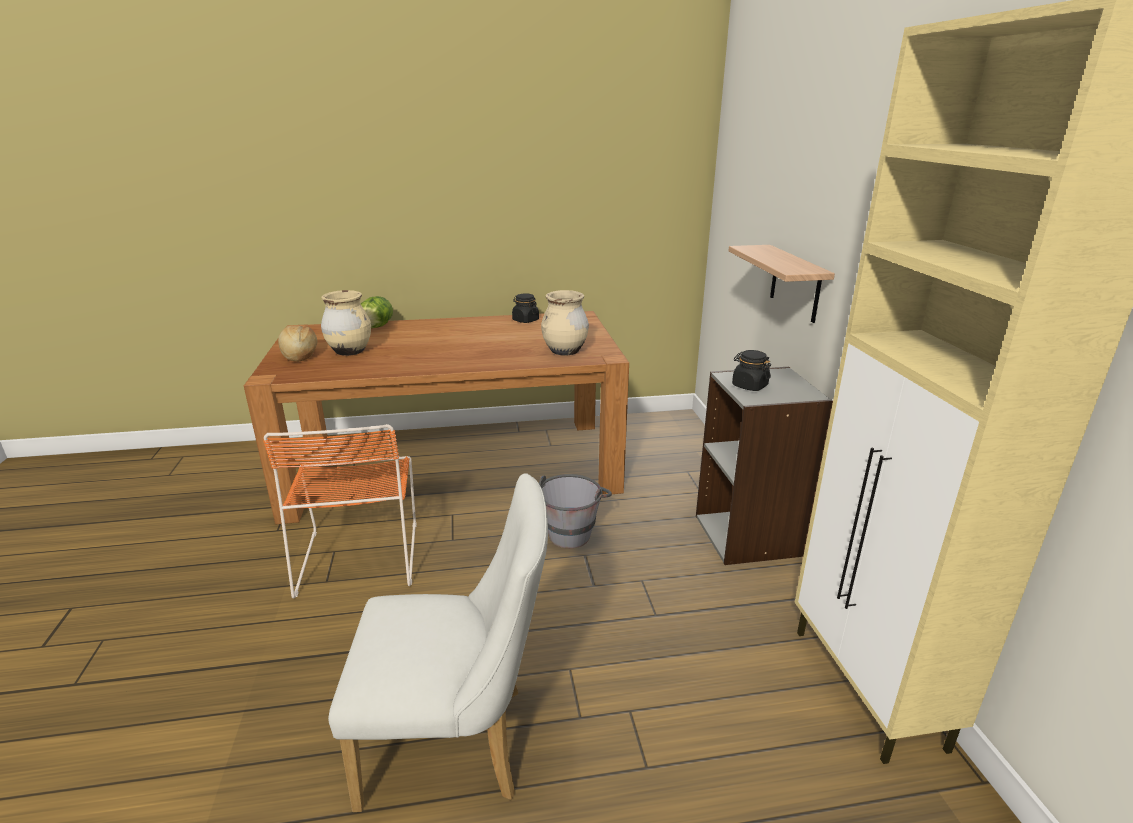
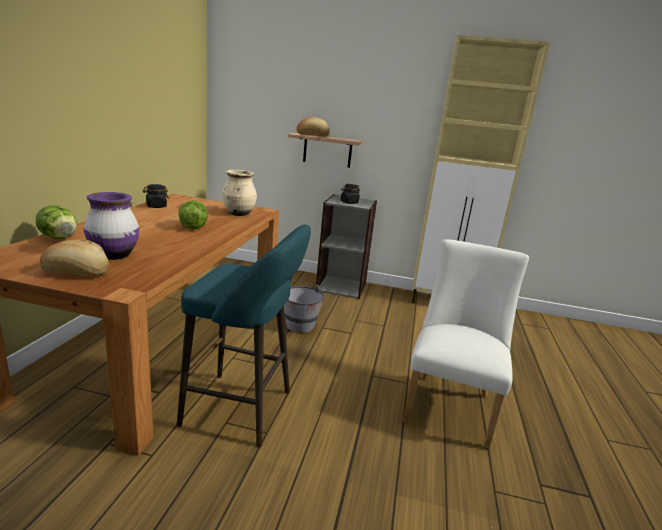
camera: 70 degrees left, 5 degrees down
orange chair [263,424,417,599] -> turquoise stool [177,224,311,447]
beige vase [321,290,371,356] -> purple vase [83,192,139,260]
none -> lettuce [178,200,208,229]
none -> bread [296,117,330,137]

